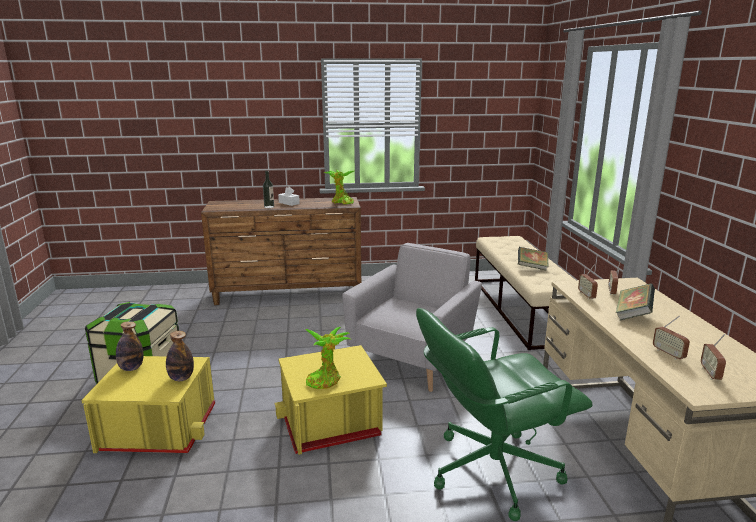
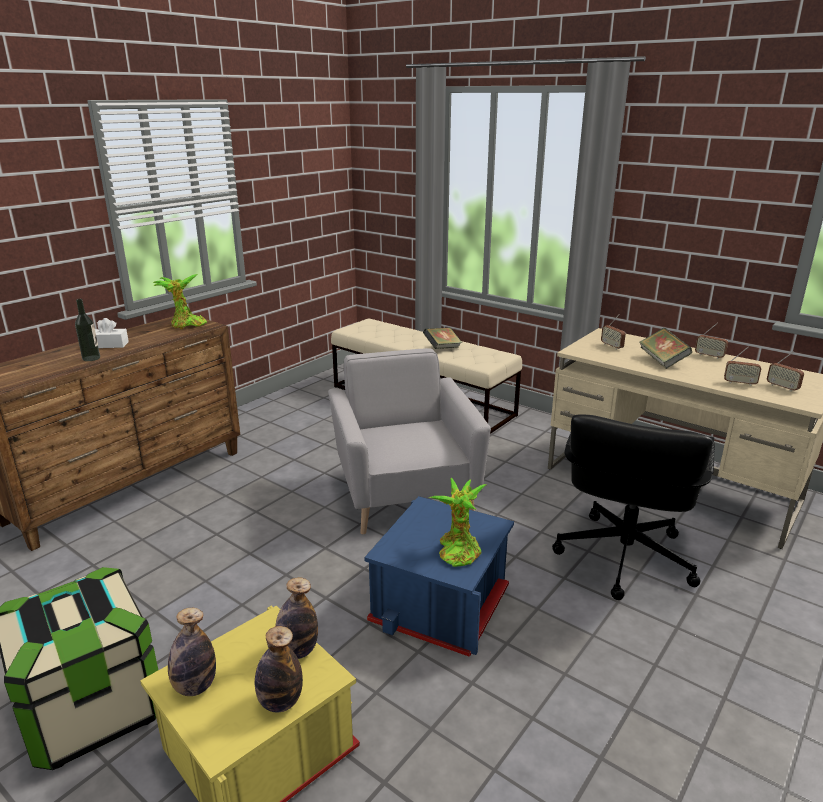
camera: 45 degrees left, 5 degrees up
yellow storage box [274,345,387,455] -> blue storage box [364,496,514,657]
green office chair [416,308,593,521] -> black office chair [552,414,715,600]
radio [578,264,598,300] -> radio moved to [695,323,728,359]
none -> bottle [255,626,303,713]

